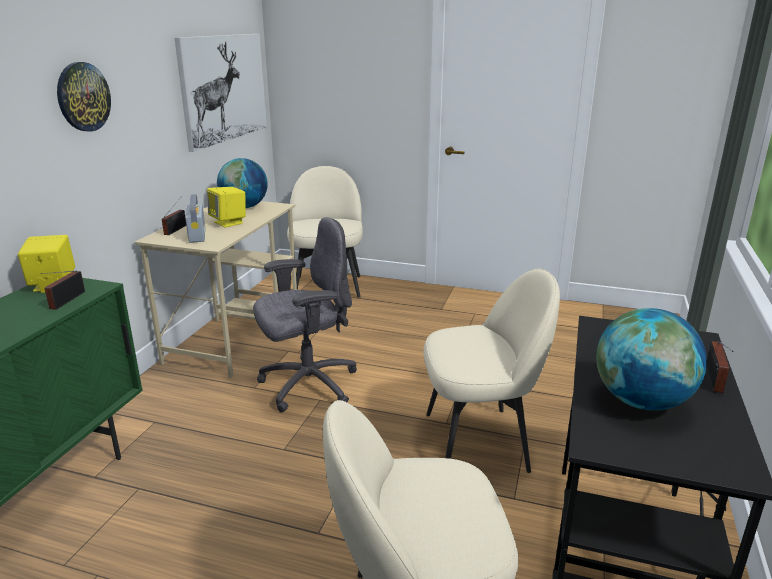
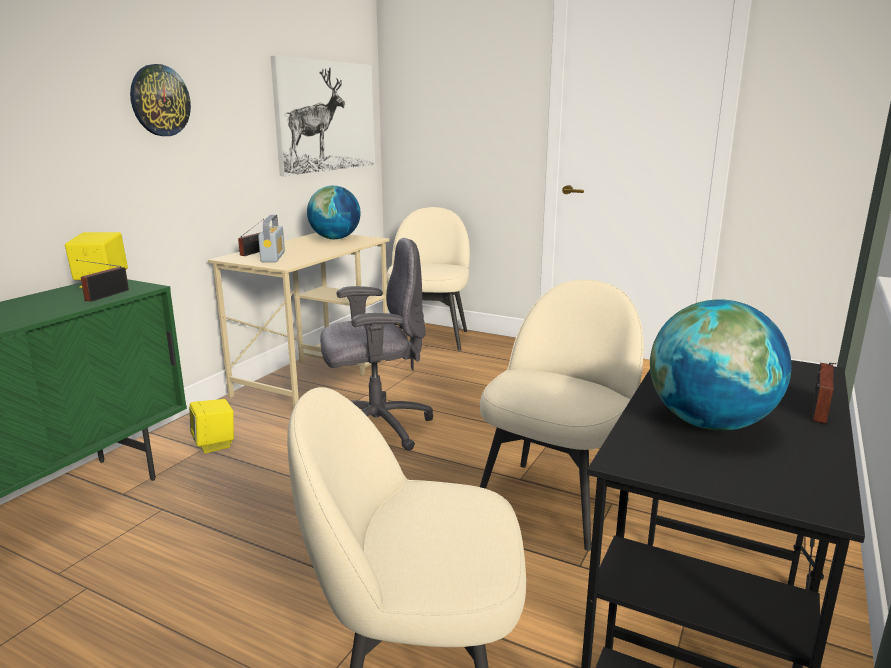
camera: 10 degrees right, 5 degrees down
yellow speaker [207,187,246,228] -> yellow speaker moved to [189,399,234,454]
beige chair [423,269,560,473] -> beige chair turned 60 degrees counterclockwise [480,280,644,551]

